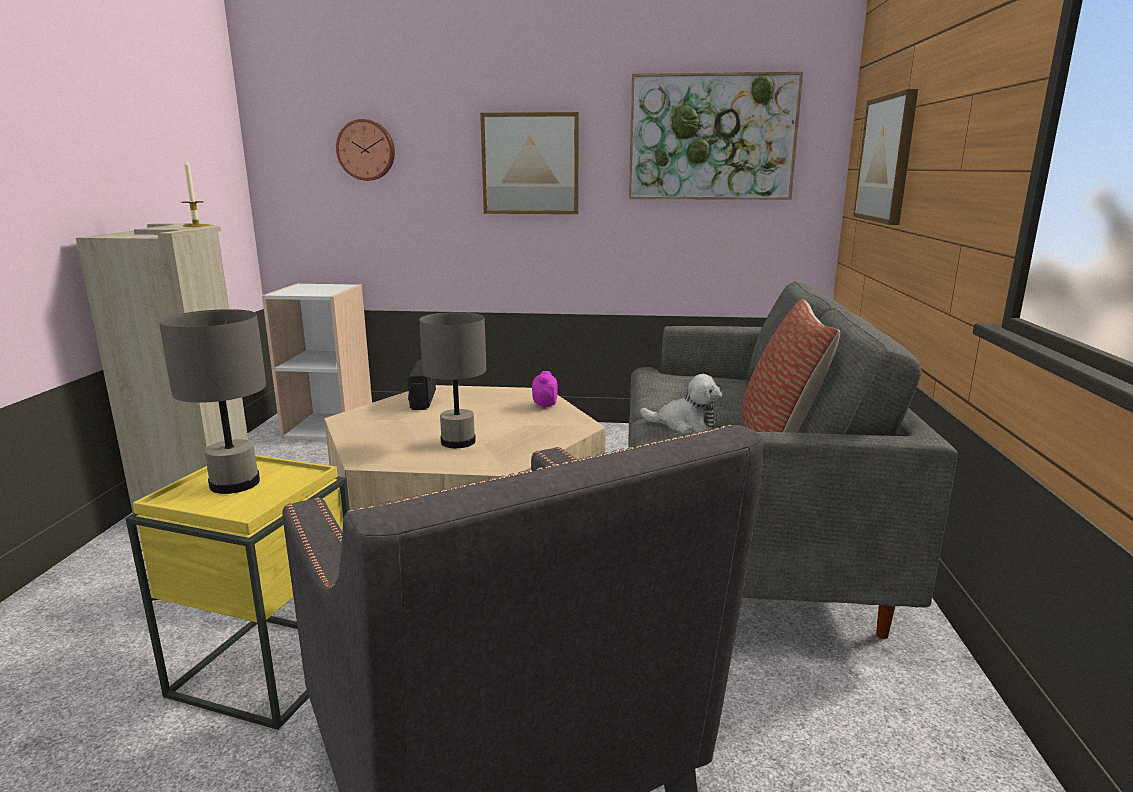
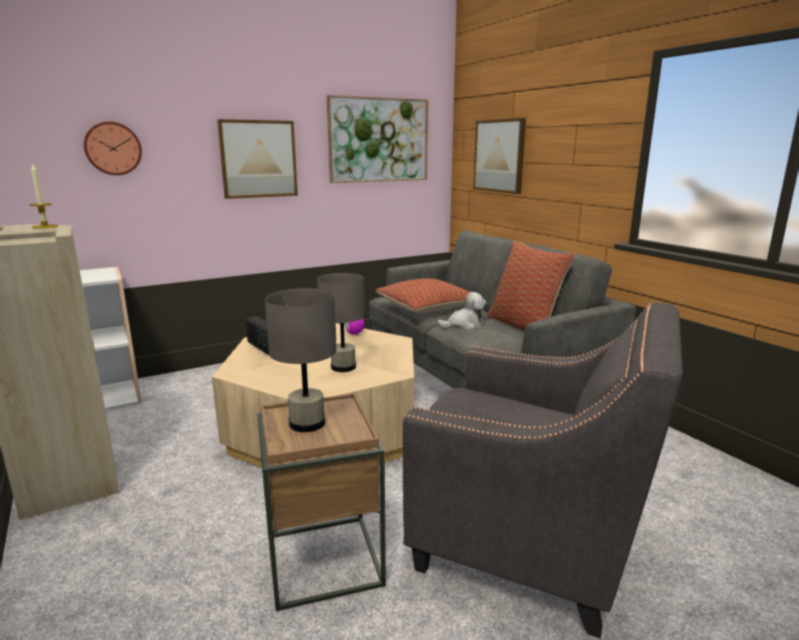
camera: 35 degrees left, 0 degrees up
yellow side table [125,455,350,730] -> brown side table [257,393,386,611]
none -> pillow [375,278,470,313]

